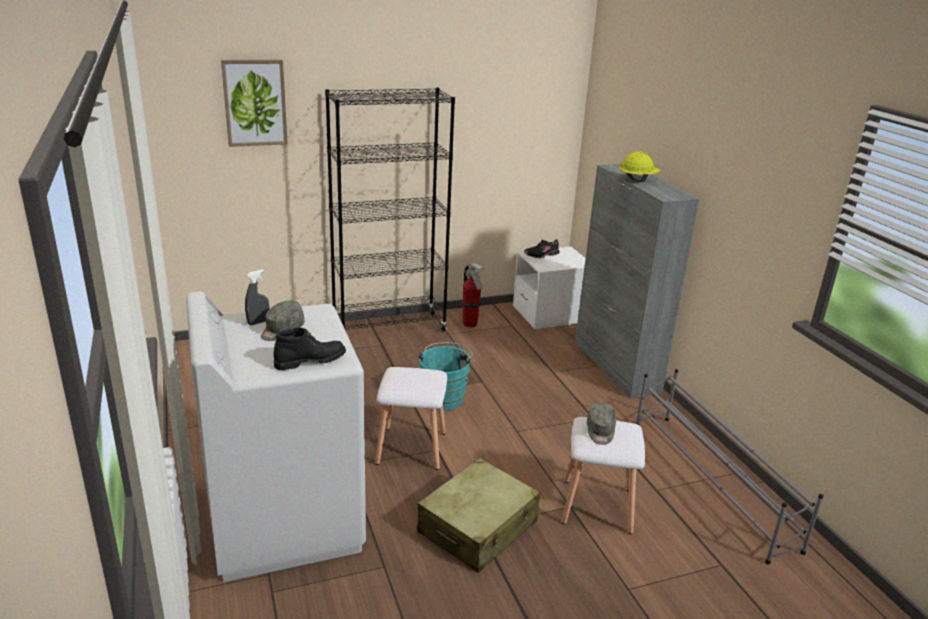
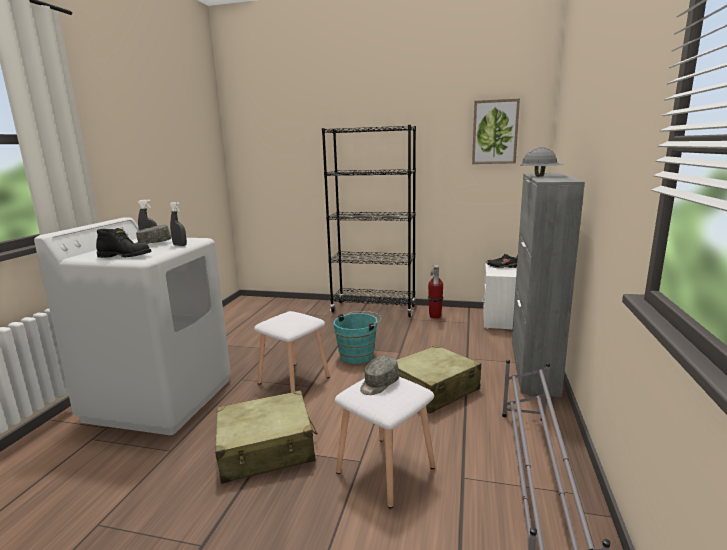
camera: 35 degrees right, 10 degrees down
picture [221,60,288,147] -> picture moved to [472,98,520,164]
yellow hard hat [618,151,660,182] -> grey hard hat [520,147,564,177]
none -> grey spray bottle [169,202,187,246]
none -> beige suitcase [396,345,481,414]

